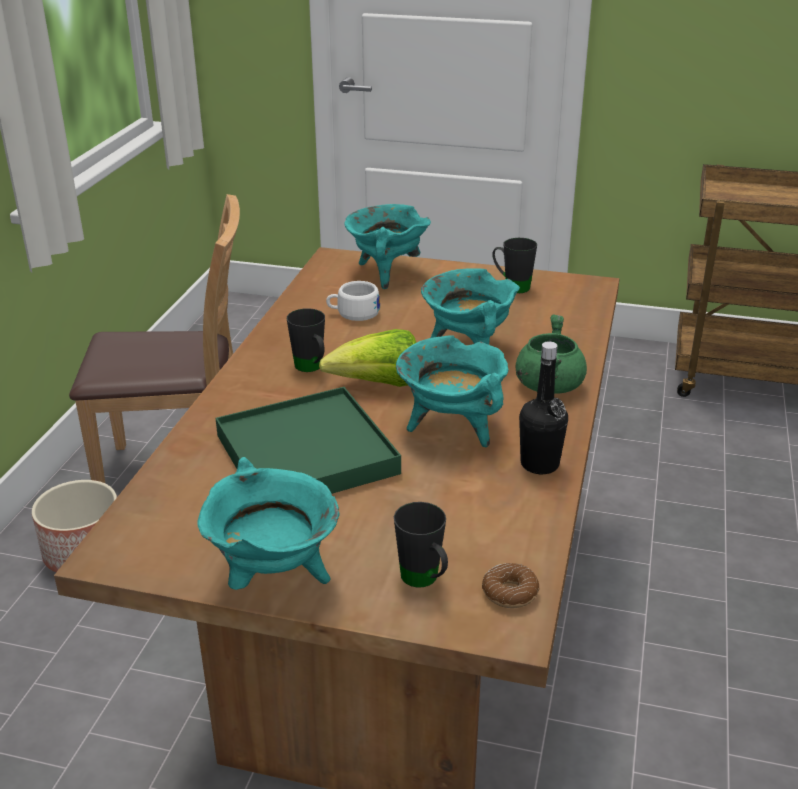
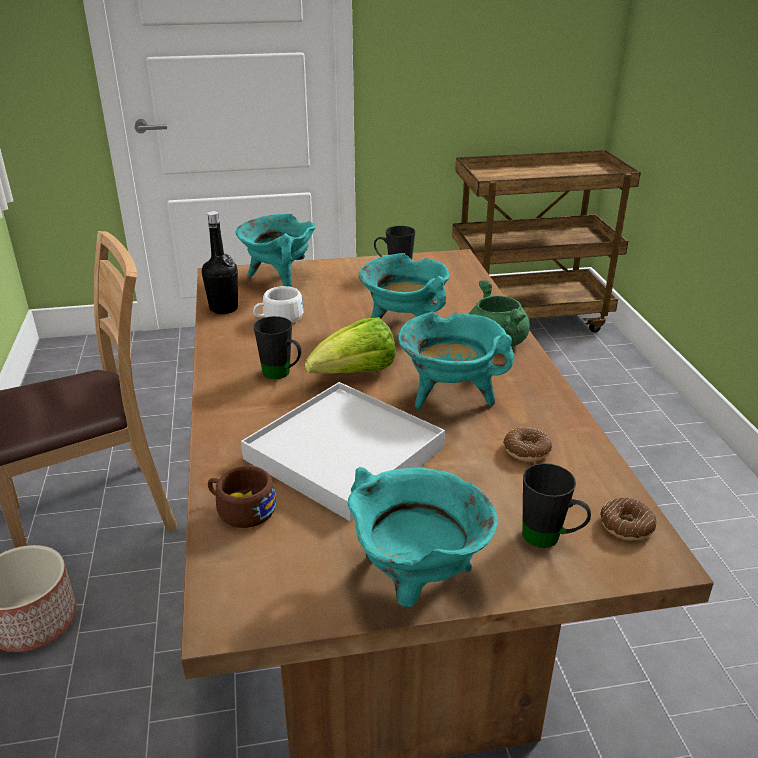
camera: 25 degrees left, 0 degrees up
green tray [215,387,401,494] -> white tray [241,382,445,522]
black bottle [519,341,568,474] -> black bottle moved to [202,211,238,314]
none -> brown cup [208,466,277,528]
none -> donut [503,427,552,462]

